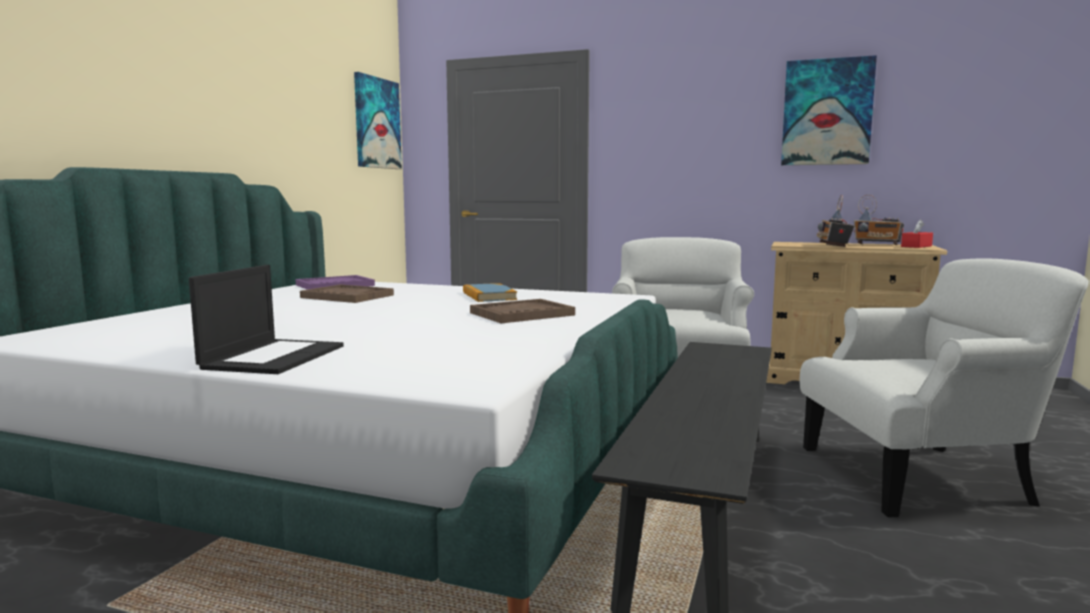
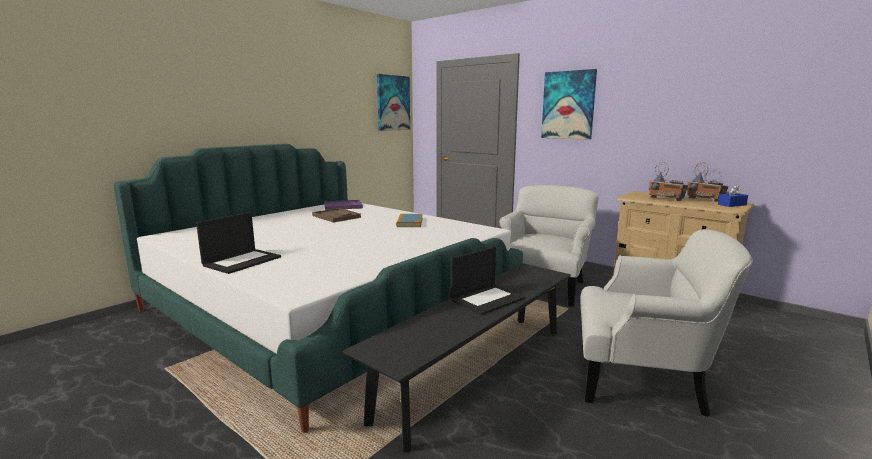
camera: 20 degrees right, 5 degrees up
brown tray [470,299,575,323] -> none
picture [781,55,877,165] -> picture moved to [541,69,597,140]
radio [817,195,854,247] -> radio turned 75 degrees counterclockwise [649,162,688,201]
red tissue box [901,219,933,248] -> blue tissue box [718,185,748,207]
none -> laptop [451,247,525,315]

